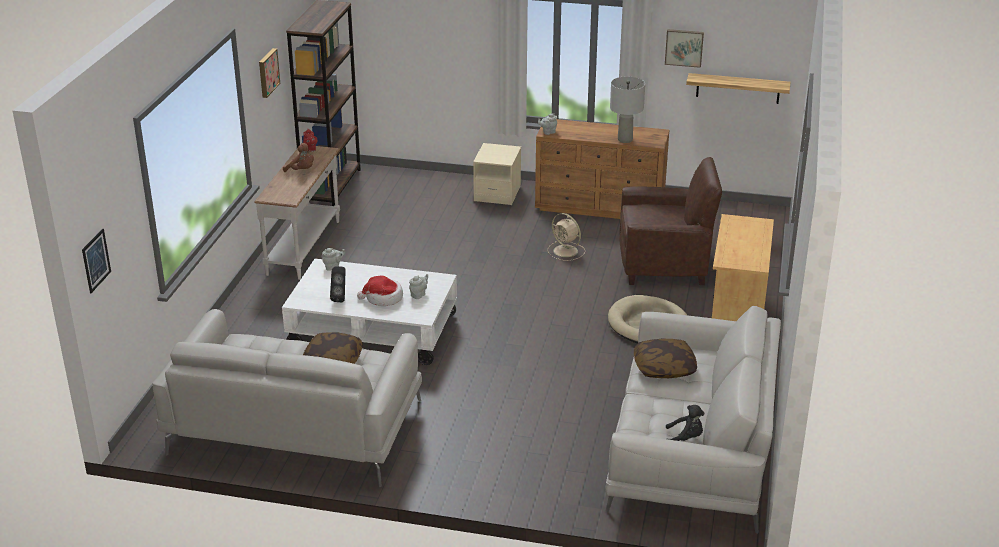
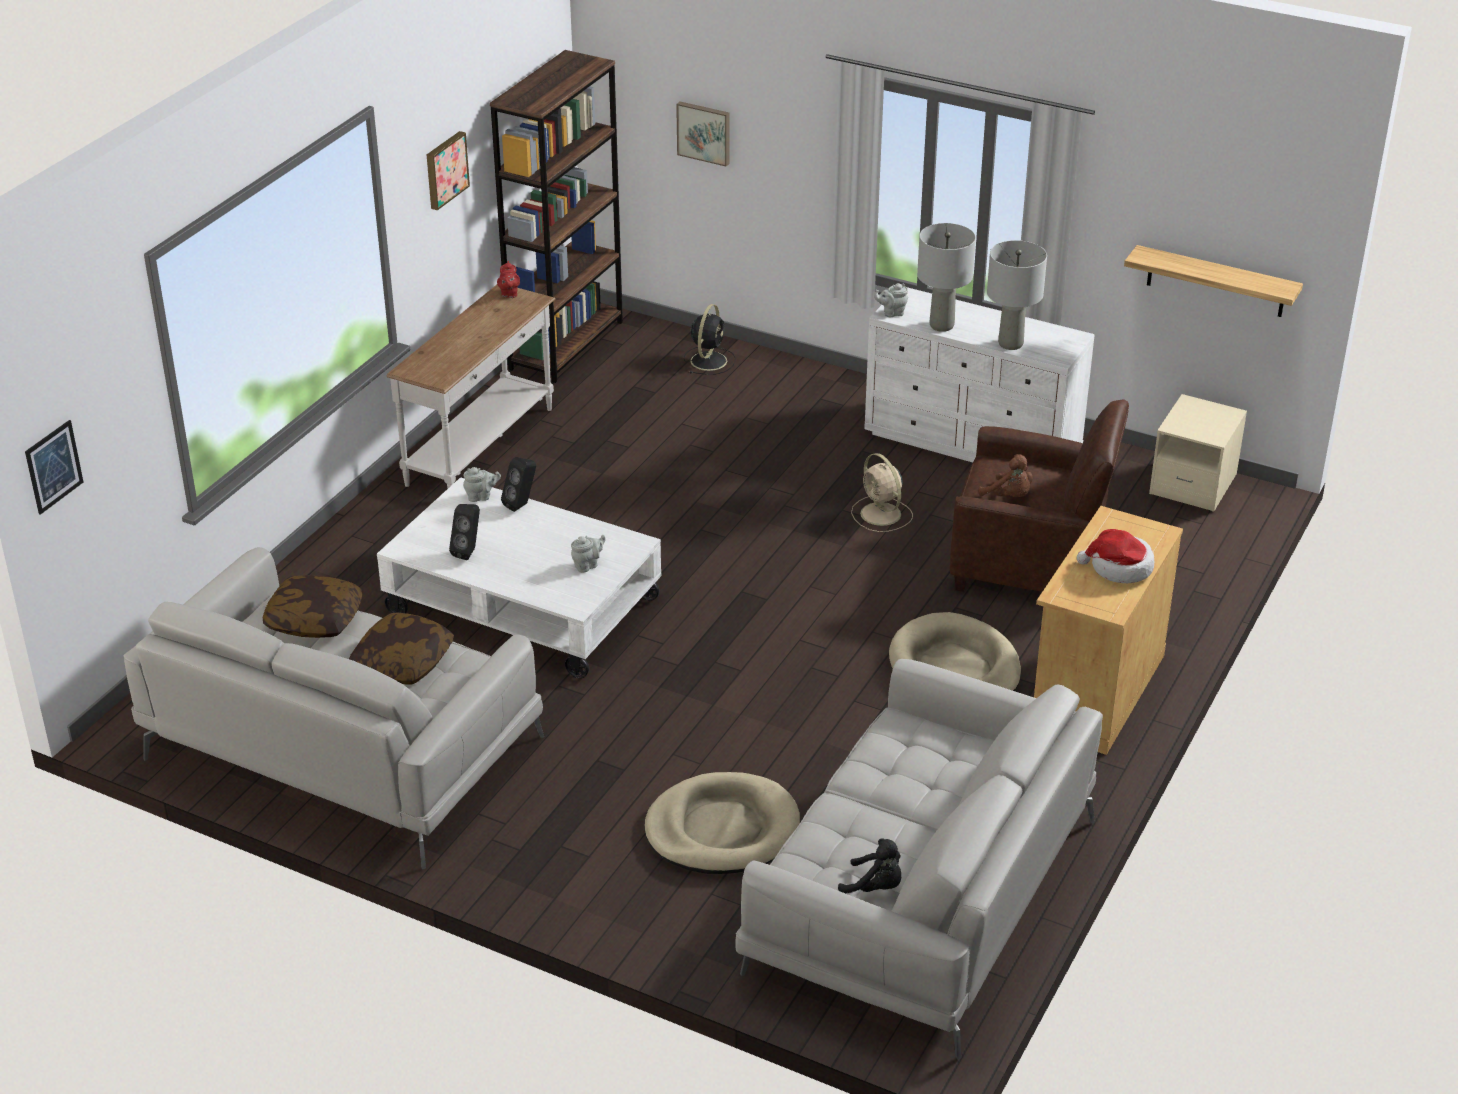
camera: 15 degrees right, 5 degrees up
brown plush toy [283,143,314,172] -> brown plush toy moved to [978,454,1033,497]
hat [357,276,403,306] -> hat moved to [1077,529,1154,583]
beige nightstand [473,143,521,205] -> beige nightstand moved to [1149,394,1247,512]
brown dresser [535,119,669,219] -> white dresser [864,287,1095,463]
pillow [634,339,697,378] -> pillow moved to [262,575,362,638]
picture [665,29,704,68] -> picture moved to [676,102,730,167]
none -> black speaker [501,457,536,512]
none -> beige dog bed [644,772,800,874]
none -> black fan [684,304,736,375]
none -> grey table lamp [917,223,976,332]

